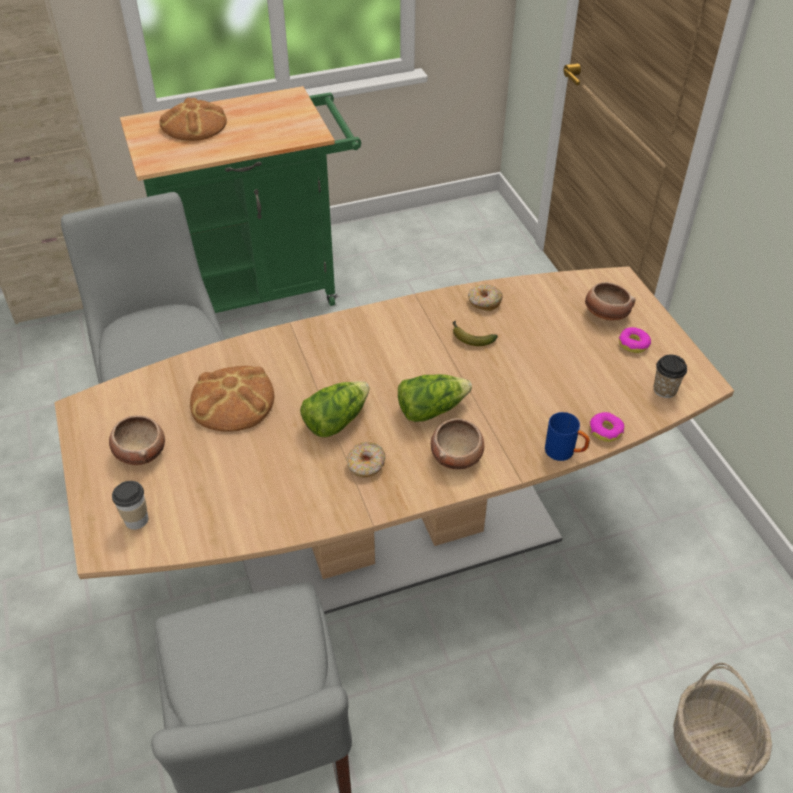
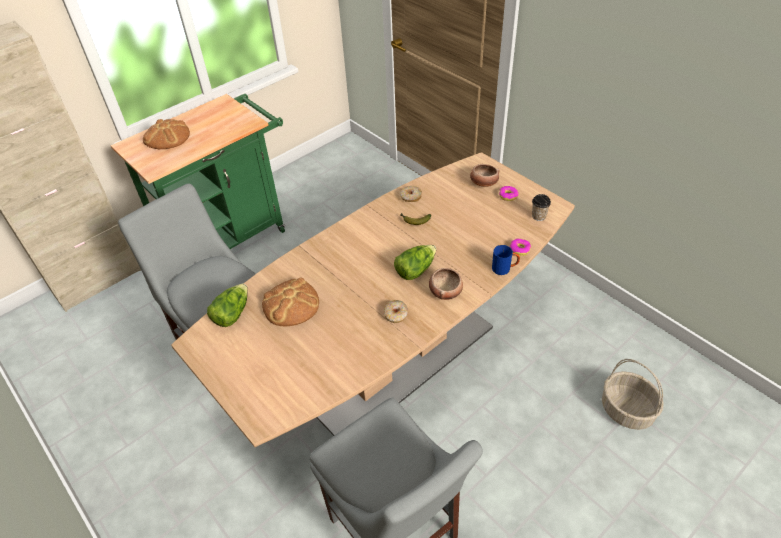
camera: 20 degrees left, 0 degrees up
bowl [109,415,165,465] -> none
cup [112,481,148,530] -> none
lettuce [300,381,370,437] -> lettuce moved to [207,284,248,327]

